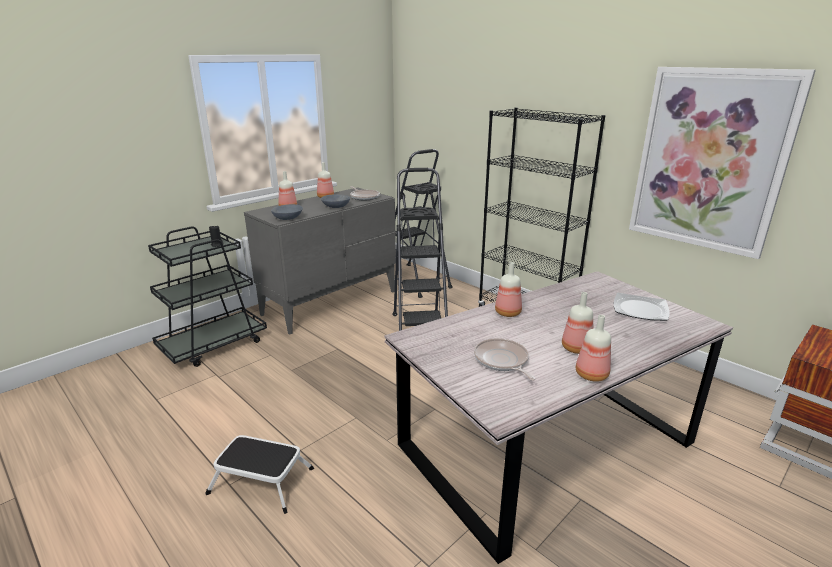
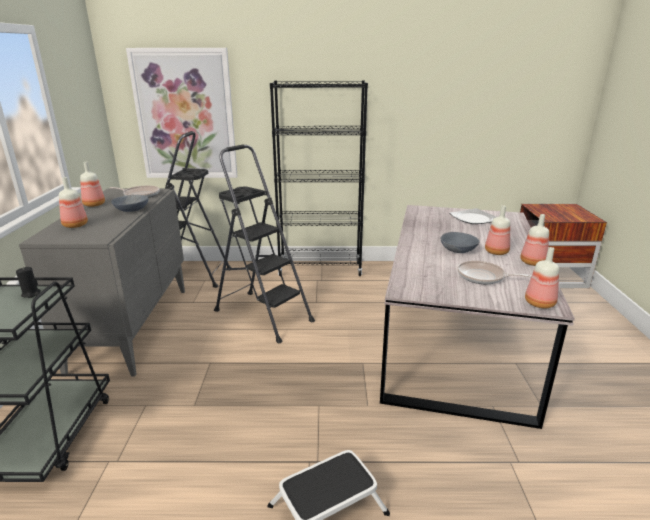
camera: 45 degrees left, 0 degrees up
grey bowl [271,204,303,220] -> grey bowl moved to [441,232,480,253]
bottle [495,262,522,317] -> bottle moved to [525,247,559,309]
picture [629,67,816,259] -> picture moved to [126,48,238,178]

